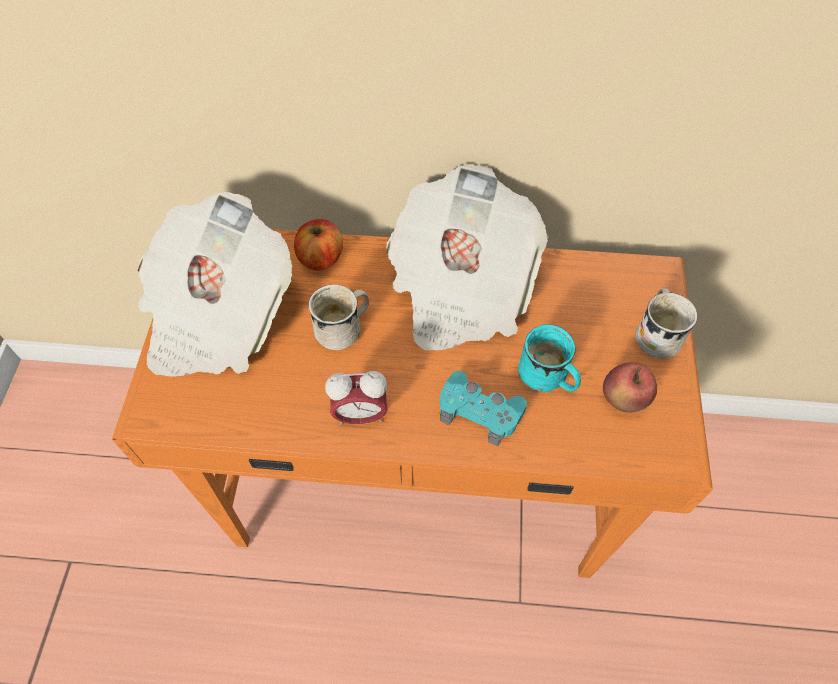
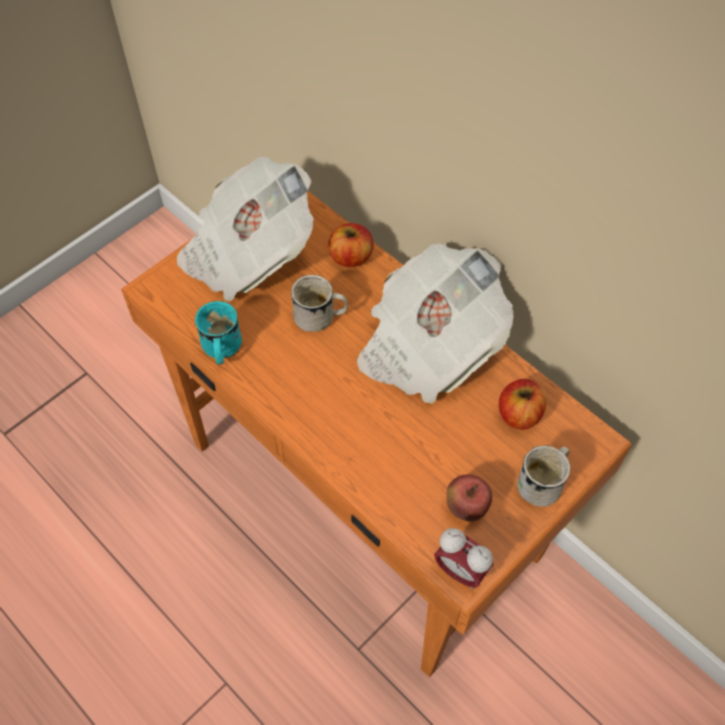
camera: 40 degrees right, 0 degrees up
alarm clock [325,371,387,425] -> alarm clock moved to [434,528,493,590]
turquoise game controller [439,371,527,446] -> none
turquoise mug [518,324,581,392] -> turquoise mug moved to [195,301,242,365]
none -> apple [499,379,546,430]

